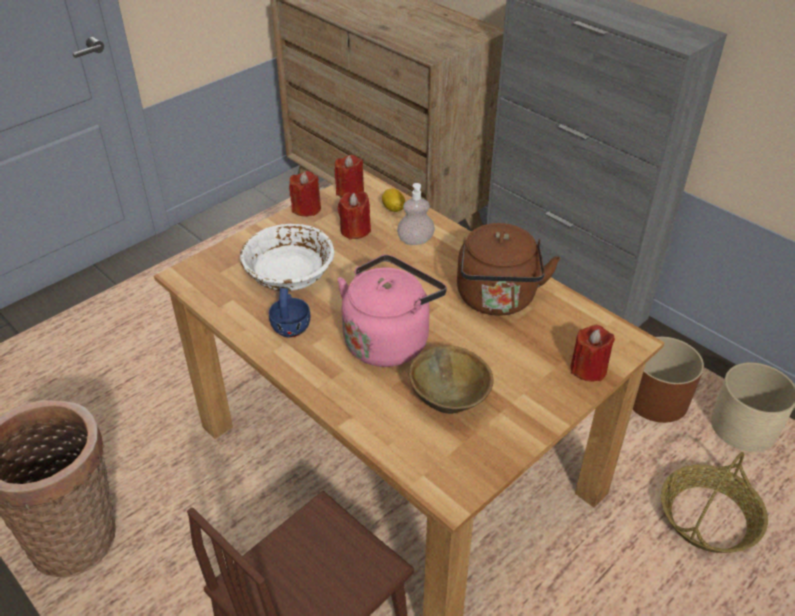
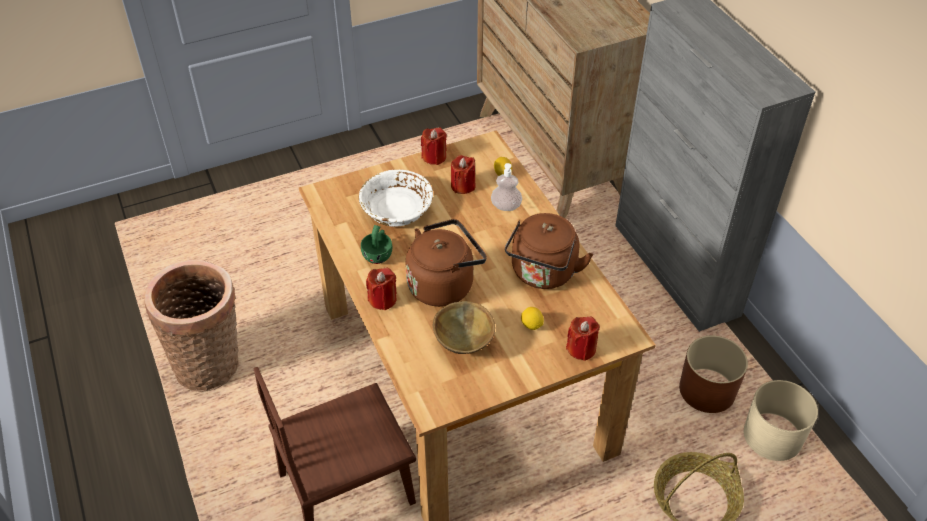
camera: 20 degrees right, 5 degrees up
blue cup [269,288,310,338] -> green cup [361,225,392,264]
red candle [335,155,364,198] -> red candle moved to [366,268,397,310]
pink kettle [337,255,447,367] -> brown kettle [406,219,487,307]
none -> lemon [521,307,544,330]

